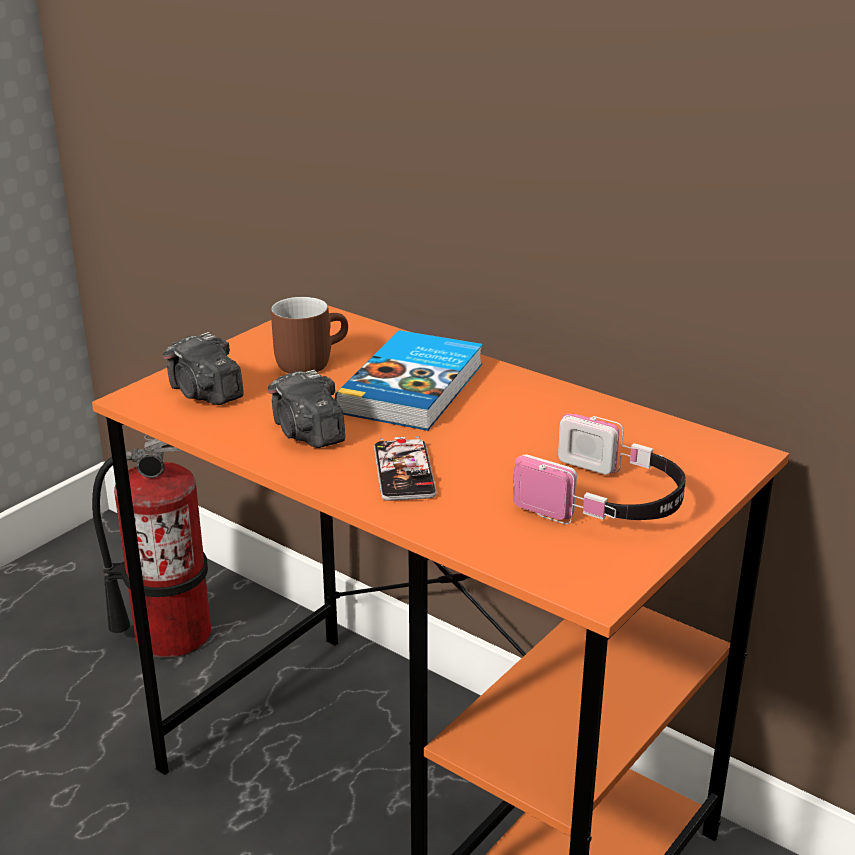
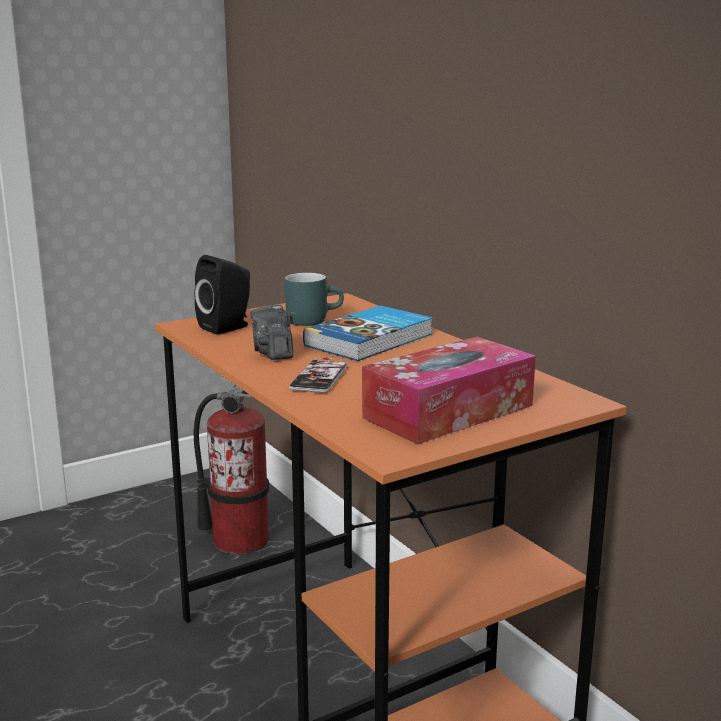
camera: 20 degrees right, 10 degrees down
camera [163,332,244,405] -> black speaker [194,255,250,335]
brown mug [271,297,348,373] -> turquoise mug [285,273,344,326]
headphones [513,414,686,524] -> tissue box [362,337,536,444]

